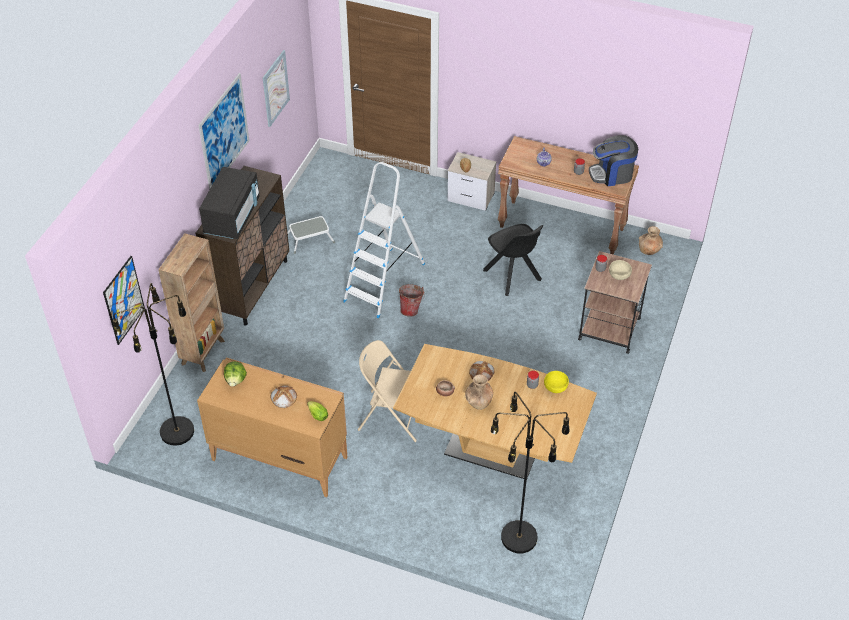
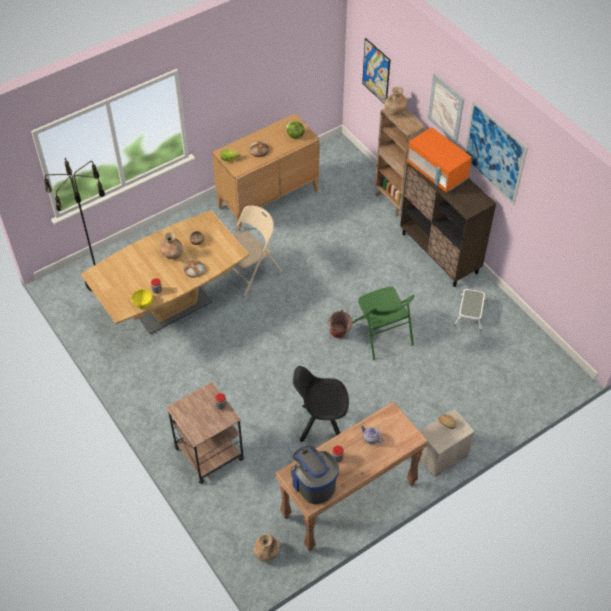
camera: 125 degrees right, 5 degrees up
floor lamp [113,283,194,446] -> none
black microwave [199,167,260,239] -> orange microwave [407,127,472,192]
picture [263,50,290,127] -> picture moved to [428,74,464,144]
white step ladder [343,162,425,318] -> green chair [352,287,415,360]
coffee machine [589,135,638,186] -> coffee machine turned 60 degrees counterclockwise [291,445,339,504]
beige bowl [609,260,632,280] -> none
none -> brown vase [385,87,407,116]

